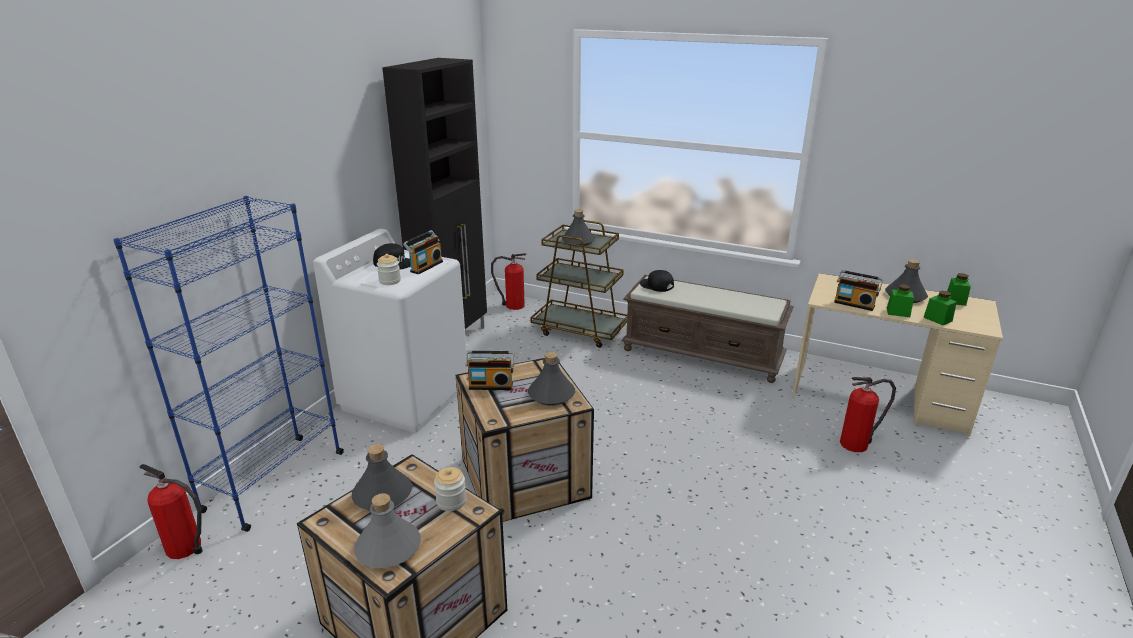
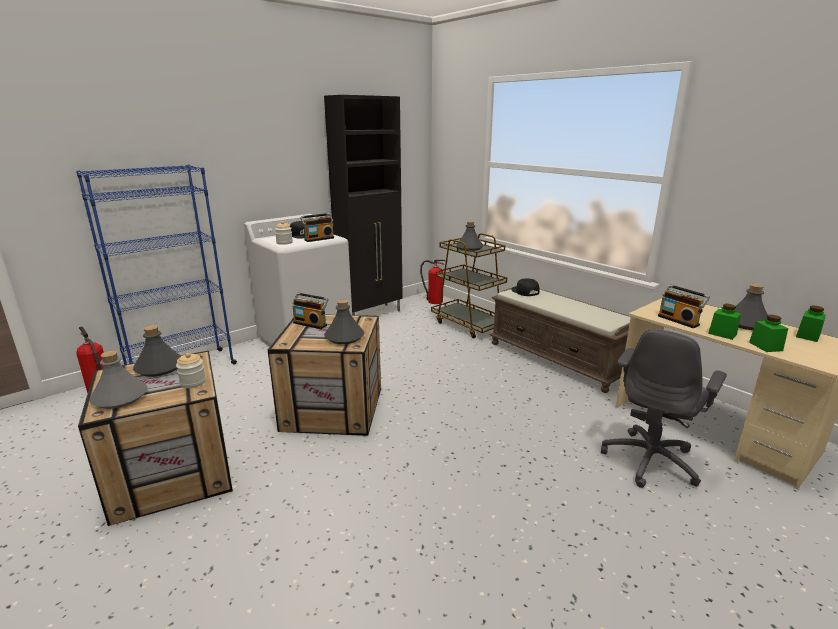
camera: 25 degrees right, 5 degrees down
fire extinguisher [840,377,896,452] -> grey office chair [601,329,727,488]

